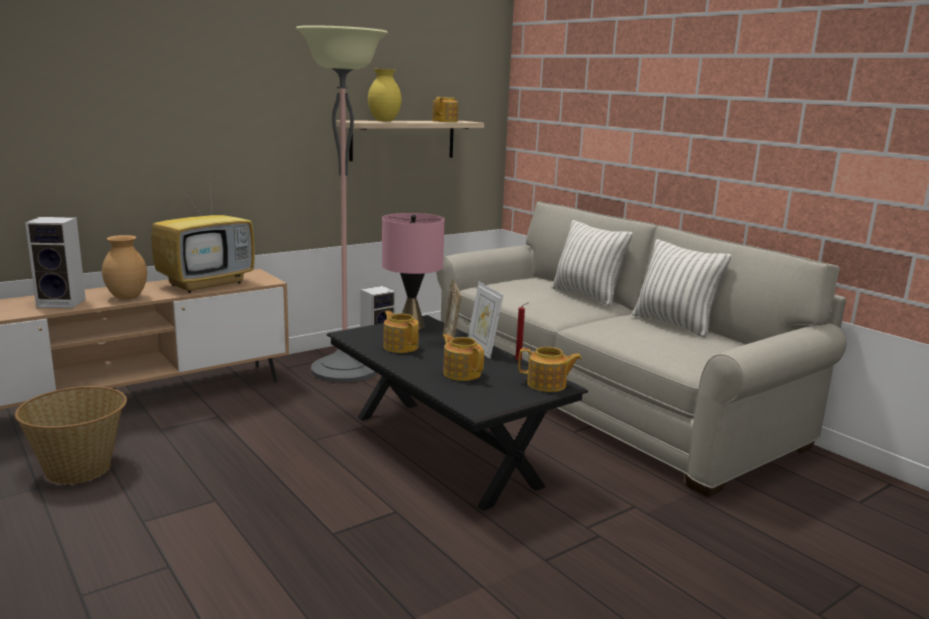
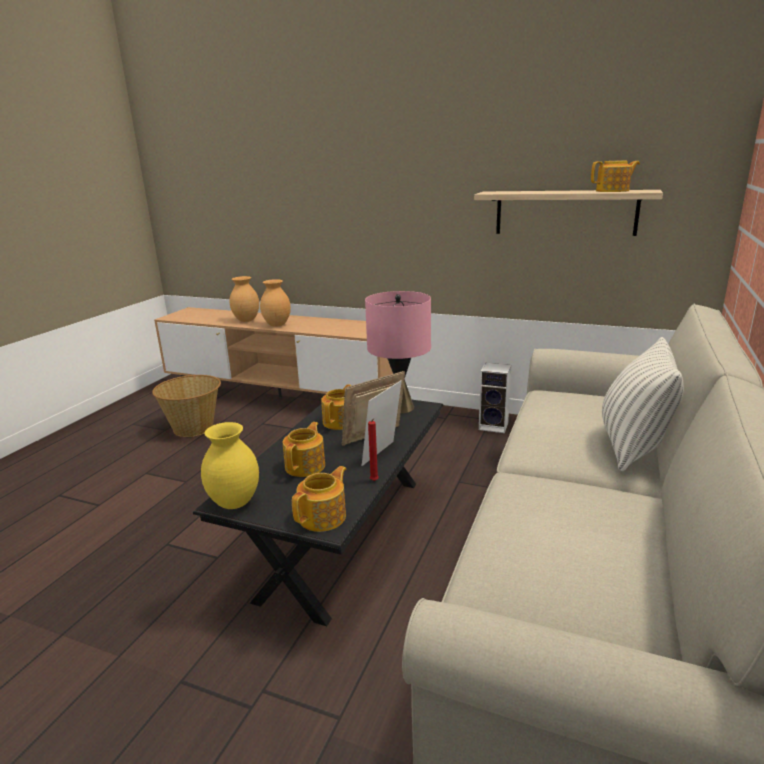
camera: 60 degrees right, 5 degrees up
speaker [25,217,86,308] -> brown vase [229,276,259,322]
television [151,176,255,293] -> none
floor lamp [296,25,388,383] -> none
yellow vase [368,69,402,122] -> yellow vase moved to [201,422,259,509]
teapot [518,347,582,392] -> teapot turned 120 degrees counterclockwise [292,466,346,532]
pillow [632,239,731,338] -> none

